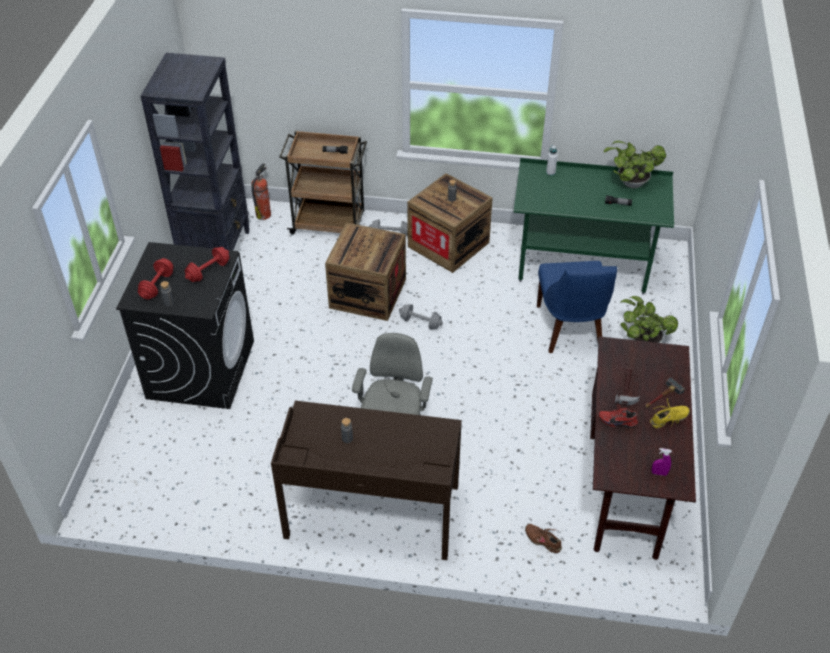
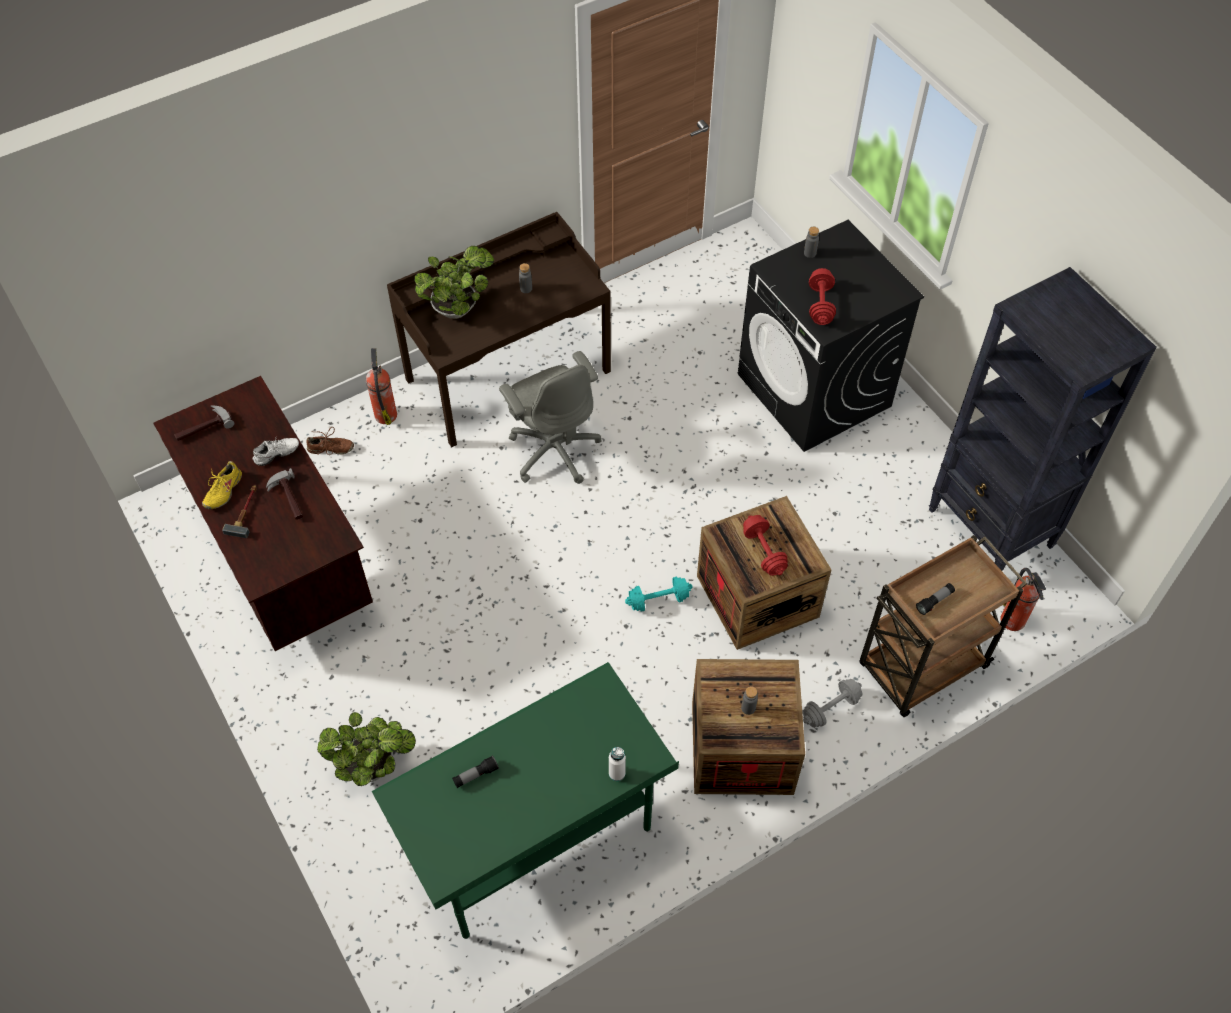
camera: 140 degrees right, 10 degrees up
red dumbbell [138,258,173,300] -> red dumbbell moved to [743,515,788,576]
grey dumbbell [399,304,443,330] -> turquoise dumbbell [625,577,692,612]
blue chair [537,261,617,353] -> none
red shoe [599,404,638,428] -> white shoe [253,438,299,466]
potted plant [604,141,666,188] -> potted plant moved to [414,246,494,319]
purple spray bottle [652,448,672,476] -> hammer [174,406,234,441]
none -> fire extinguisher [366,348,397,425]

